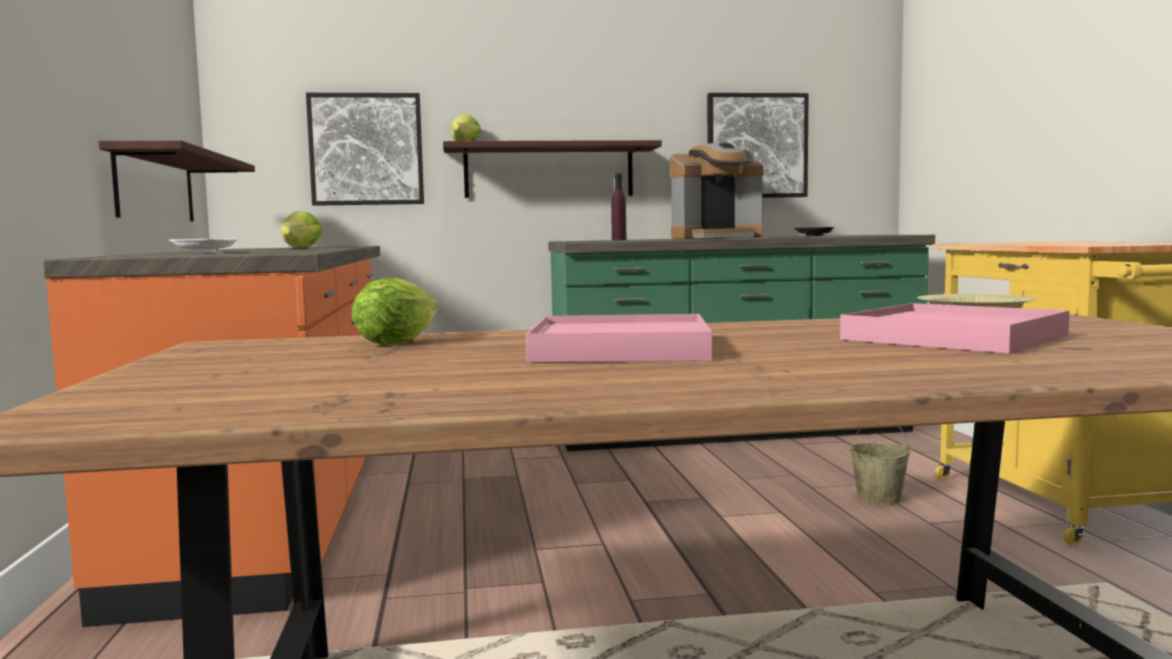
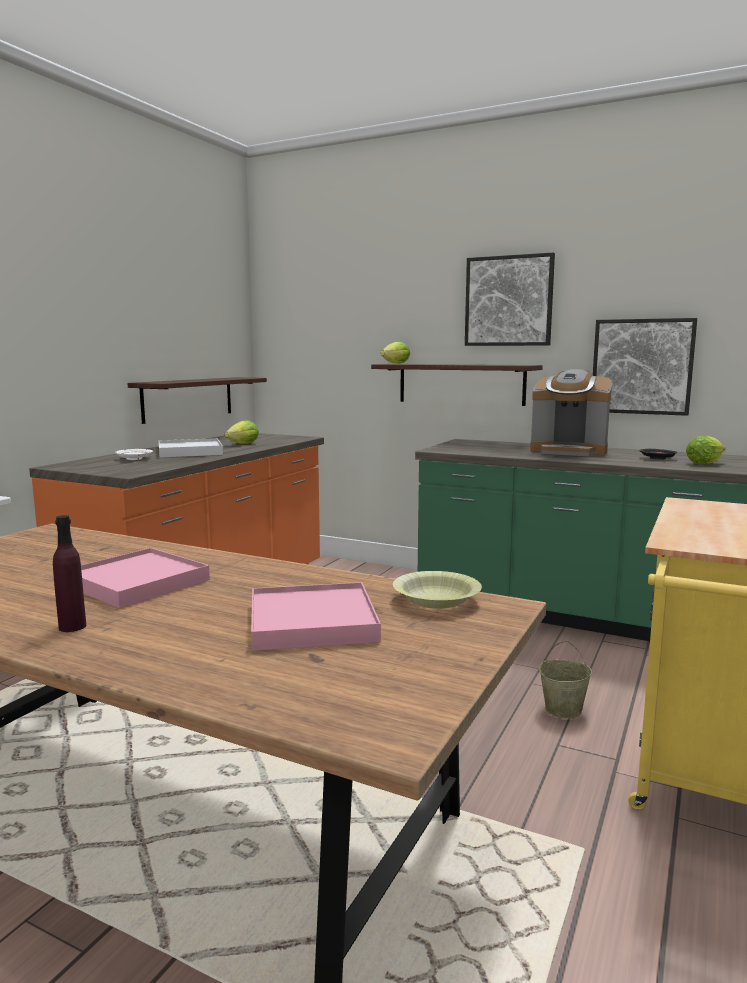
camera: 35 degrees right, 5 degrees up
picture [306,93,424,206] -> picture moved to [465,253,555,346]
lettuce [351,278,438,345] -> lettuce moved to [686,436,725,464]
purple bottle [611,173,626,240] -> purple bottle moved to [53,515,86,632]
none -> white tray [159,438,223,458]

